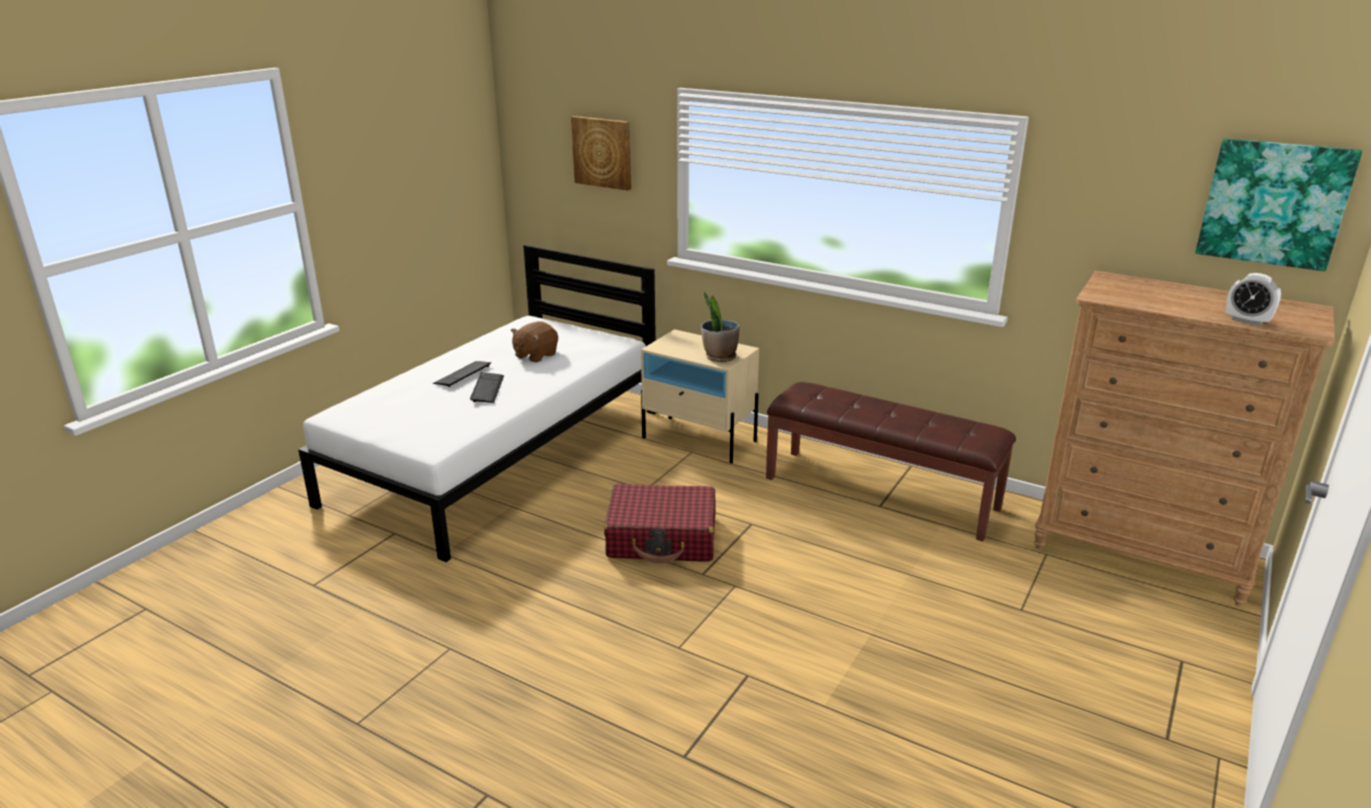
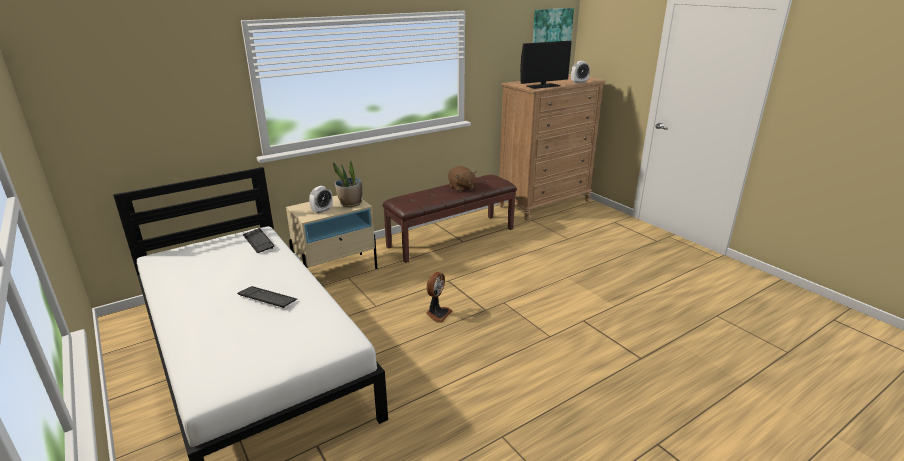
camera: 65 degrees left, 0 degrees up
keyboard [433,361,491,387] -> keyboard moved to [243,228,275,253]
brown plush toy [511,321,558,363] -> brown plush toy moved to [448,166,477,192]
picture [571,116,631,191] -> none
red suitcase [604,484,716,564] -> fan [426,272,452,323]
none -> alarm clock [309,186,333,213]
none -> monitor [520,41,572,89]

